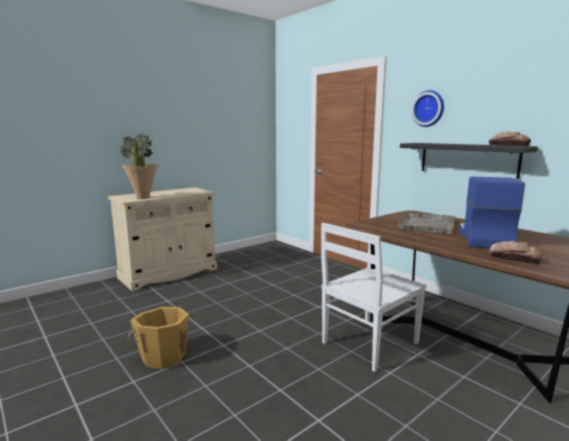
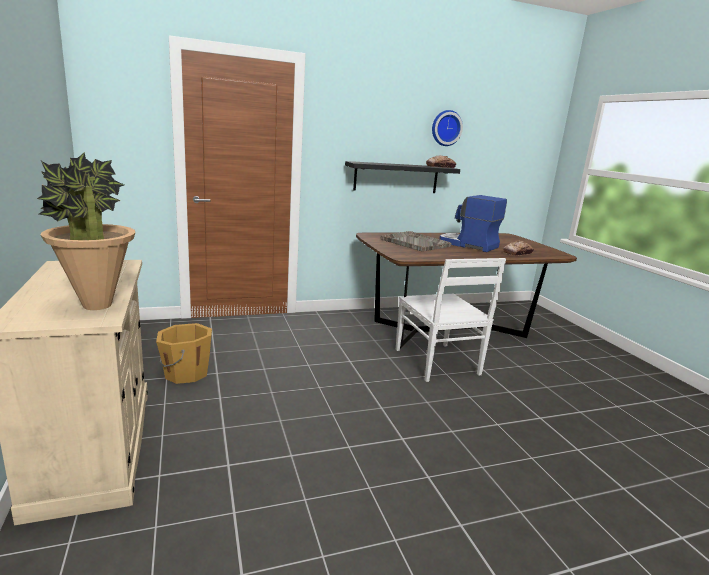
camera: 70 degrees left, 5 degrees up
orange bucket [128,307,189,369] -> orange bucket moved to [156,323,212,384]
wall clock [411,90,444,127] -> wall clock moved to [432,110,463,146]

